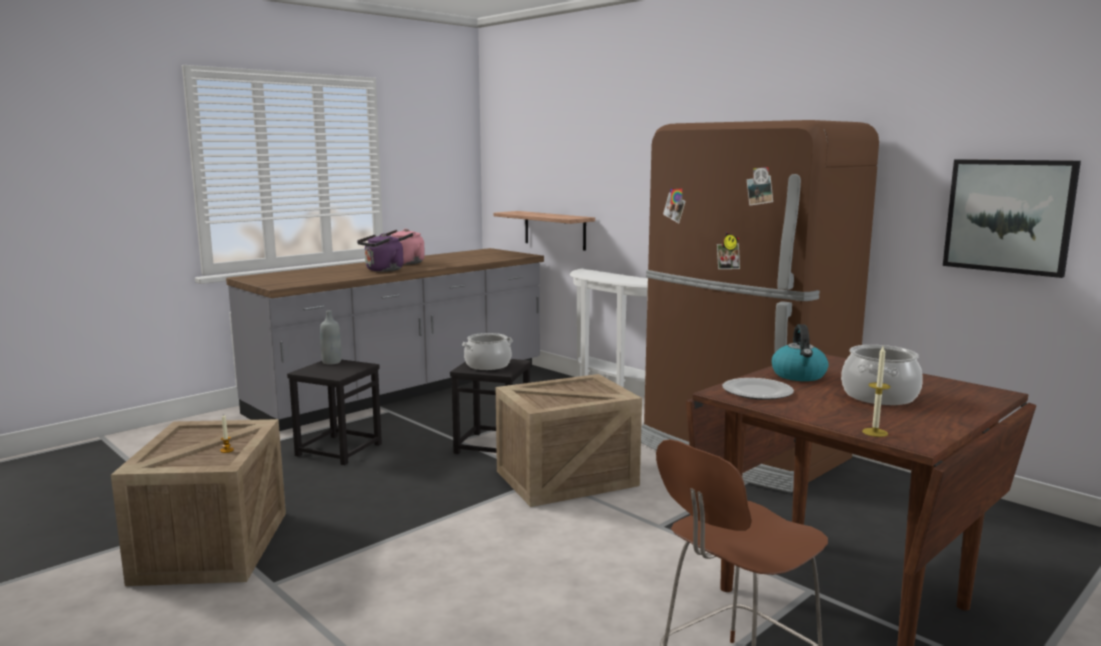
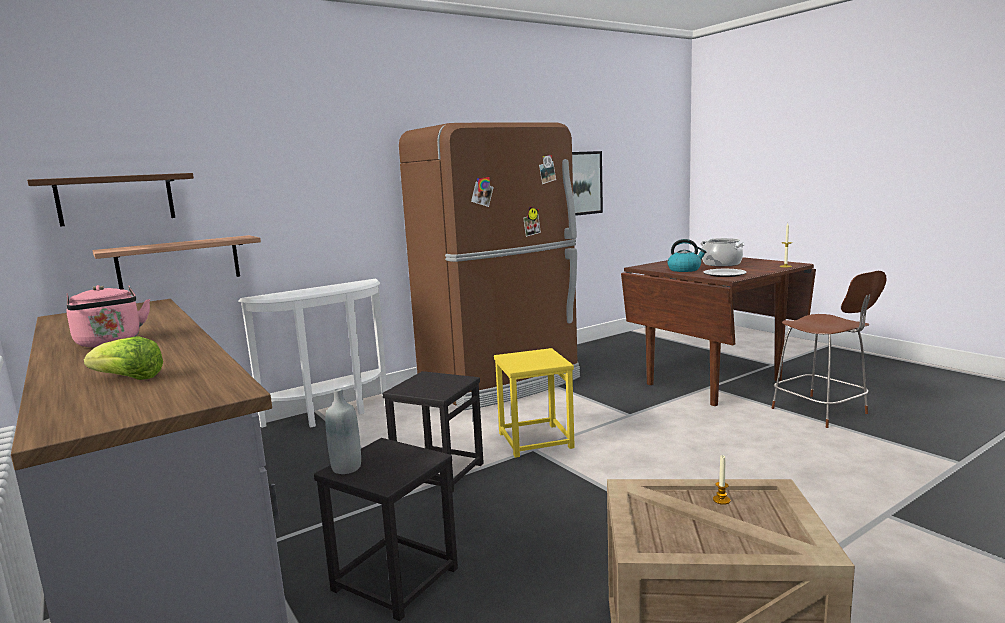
camera: 80 degrees left, 0 degrees up
purple kettle [357,233,404,272] -> none
cooking pot [462,333,513,370] -> none
crate [496,374,642,507] -> yellow stool [494,348,575,458]
none -> brown shelf [27,173,194,227]
none -> lettuce [84,336,163,380]

